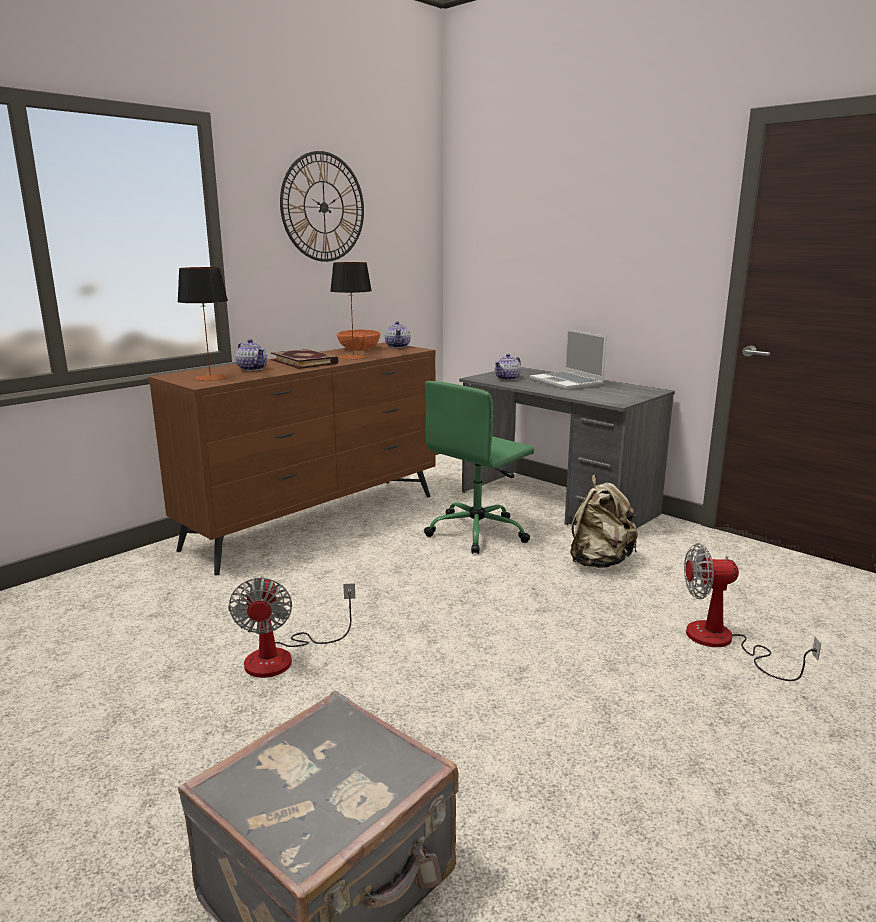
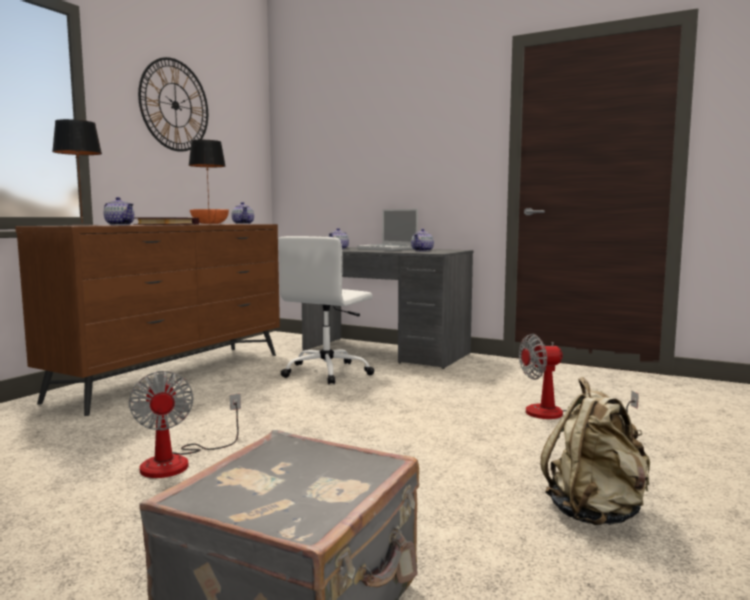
camera: 15 degrees left, 10 degrees down
green office chair [424,381,534,554] -> white office chair [278,236,374,384]
beige backpack [570,475,638,568] -> beige backpack moved to [541,377,650,525]
none -> teapot [411,229,434,251]

